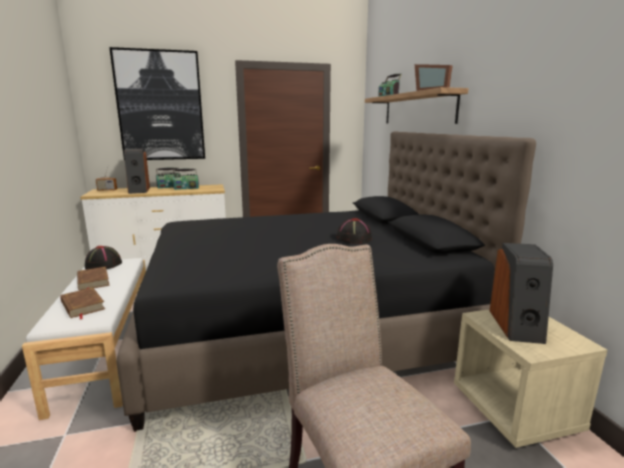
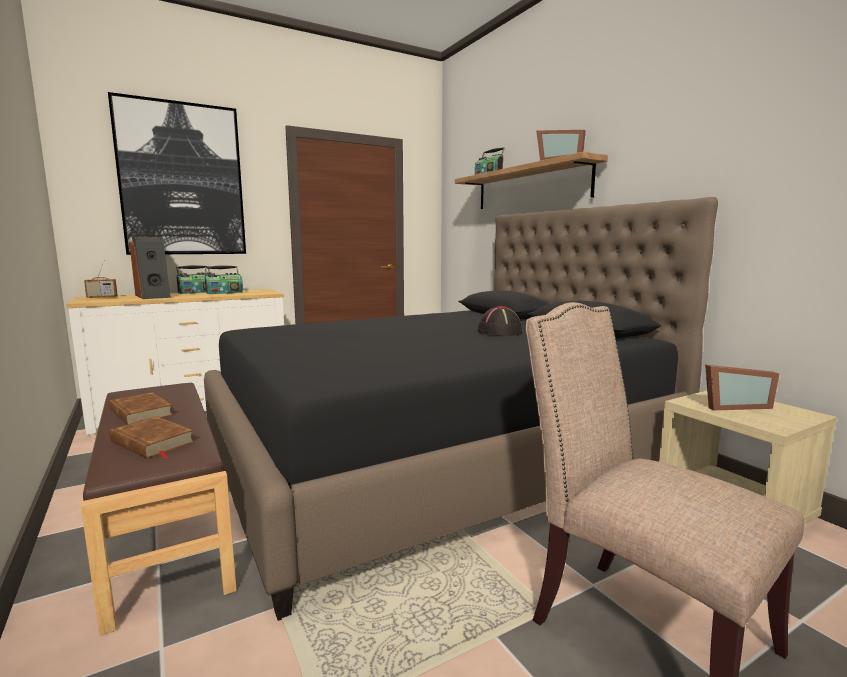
camera: 15 degrees left, 5 degrees down
white bench [22,258,146,420] -> brown bench [81,383,237,636]
black hat [85,246,122,270] -> none
speaker [489,243,553,344] -> picture frame [705,364,779,410]

